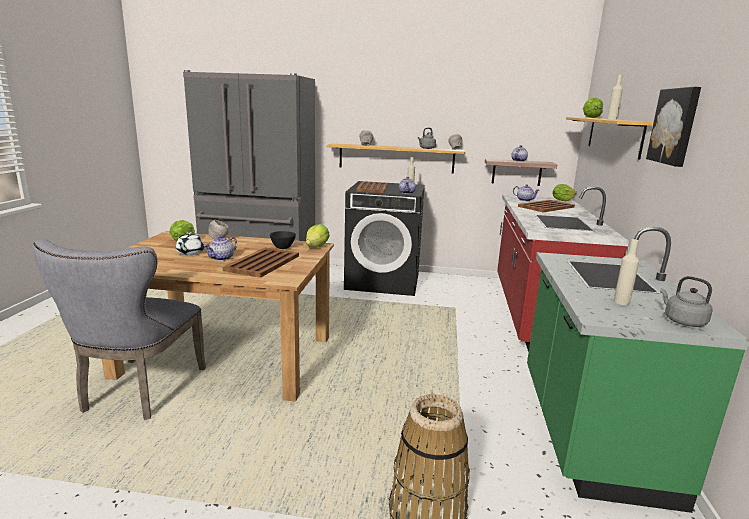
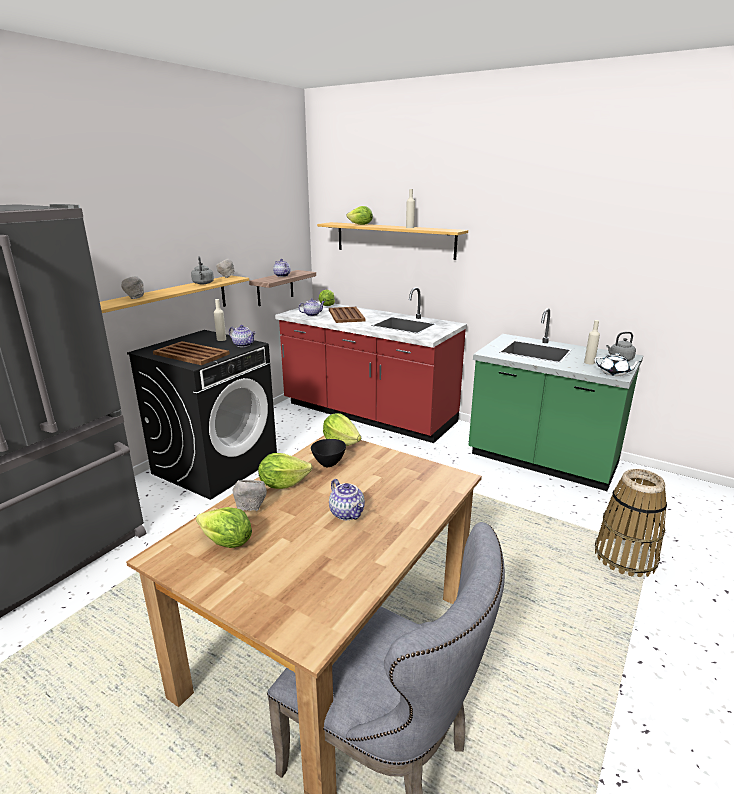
camera: 65 degrees left, 5 degrees up
white teapot [176,232,205,255] -> white teapot moved to [594,353,642,376]
brown tray [223,247,299,278] -> none
picture [646,87,701,167] -> none
none -> lettuce [258,453,313,489]

